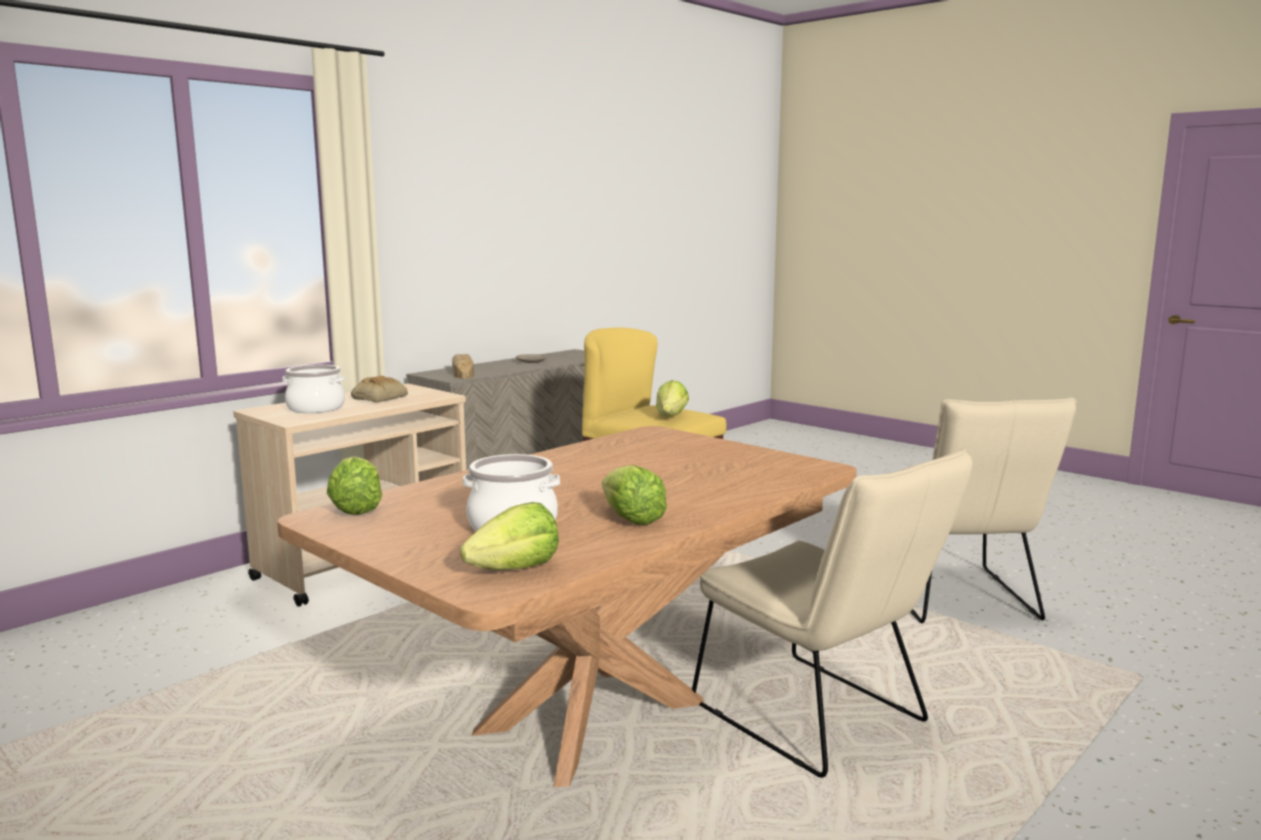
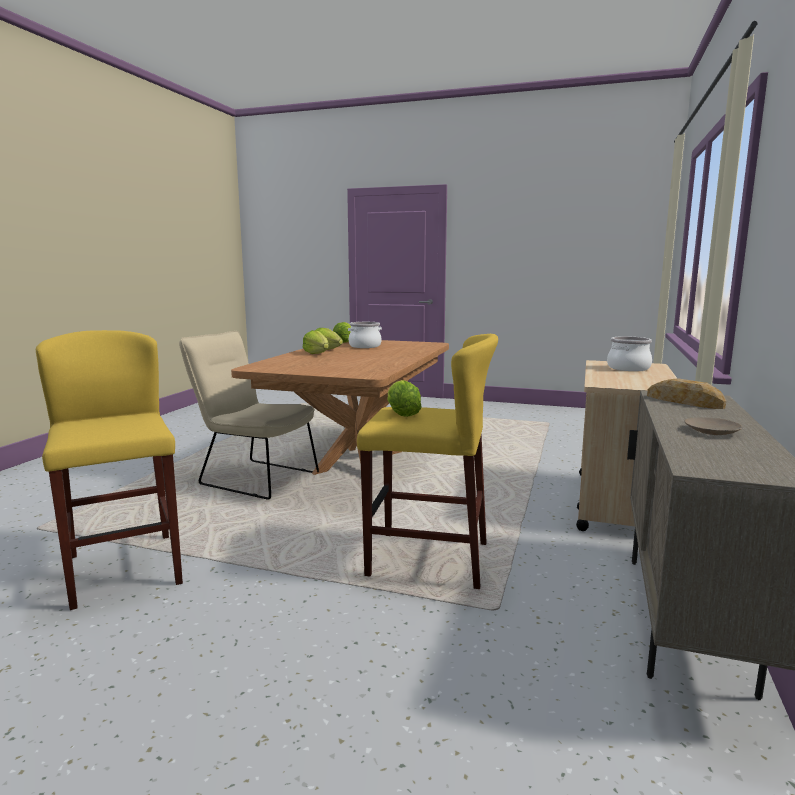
camera: 155 degrees right, 0 degrees up
lettuce [327,456,382,515] -> lettuce moved to [303,330,329,354]
bread [351,376,408,402] -> none
beige chair [910,398,1077,623] -> yellow stool [36,330,183,610]

